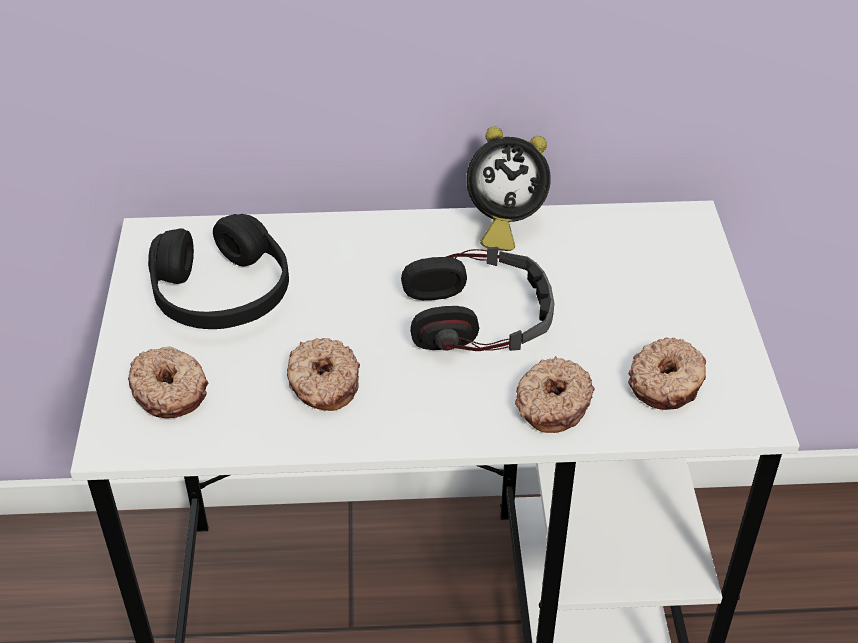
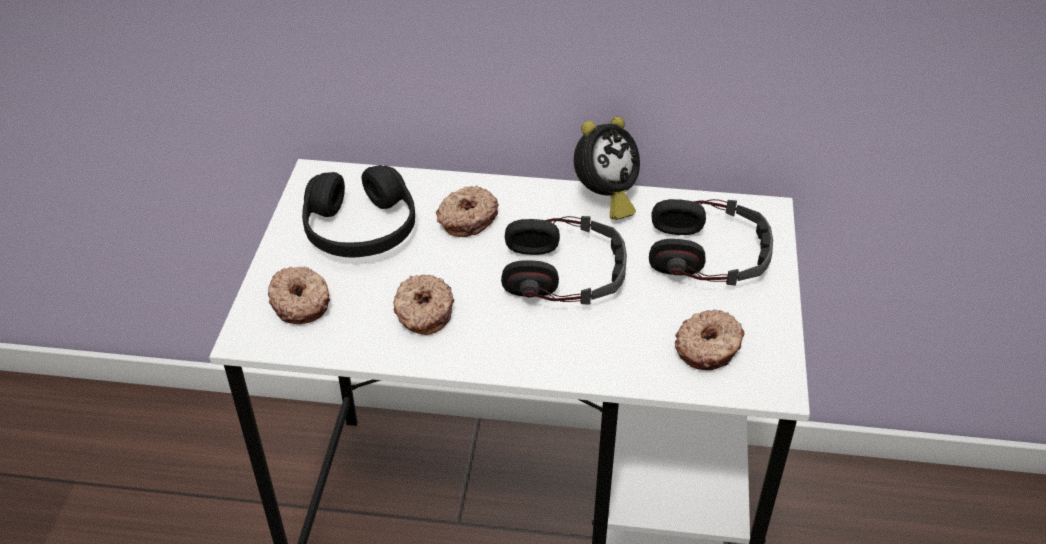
camera: 10 degrees right, 0 degrees up
alarm clock [466,126,551,251] -> alarm clock turned 45 degrees counterclockwise [574,117,640,220]
donut [515,356,595,433] -> donut moved to [436,186,499,237]
none -> headphones [649,199,773,286]

